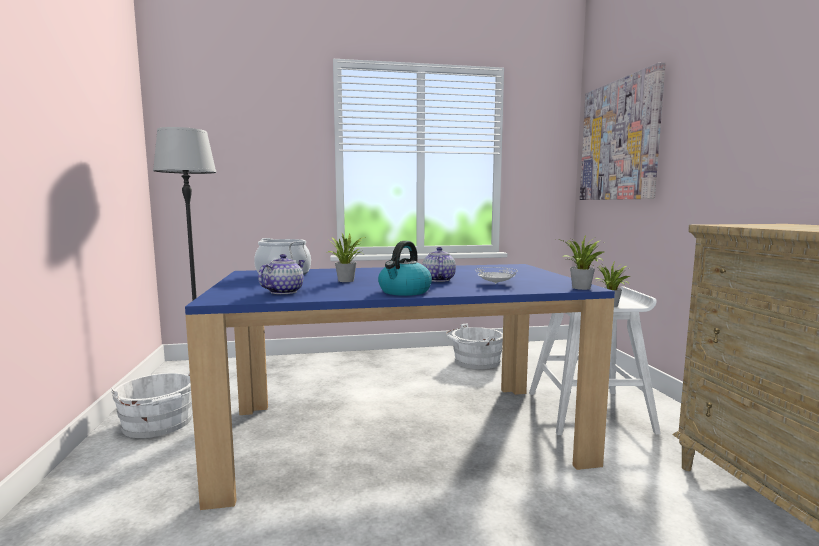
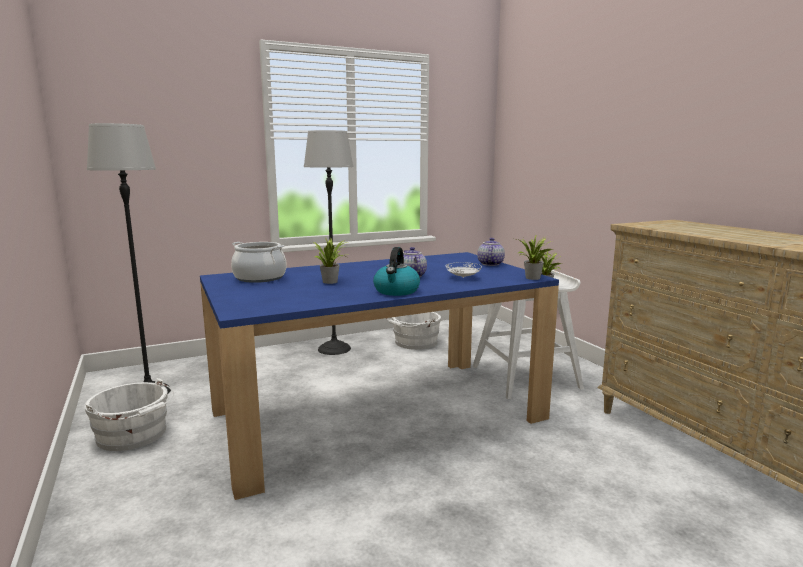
camera: 15 degrees left, 5 degrees up
teapot [258,254,305,294] -> teapot moved to [477,238,505,266]
picture [580,62,665,200] -> none
none -> floor lamp [304,130,353,355]

